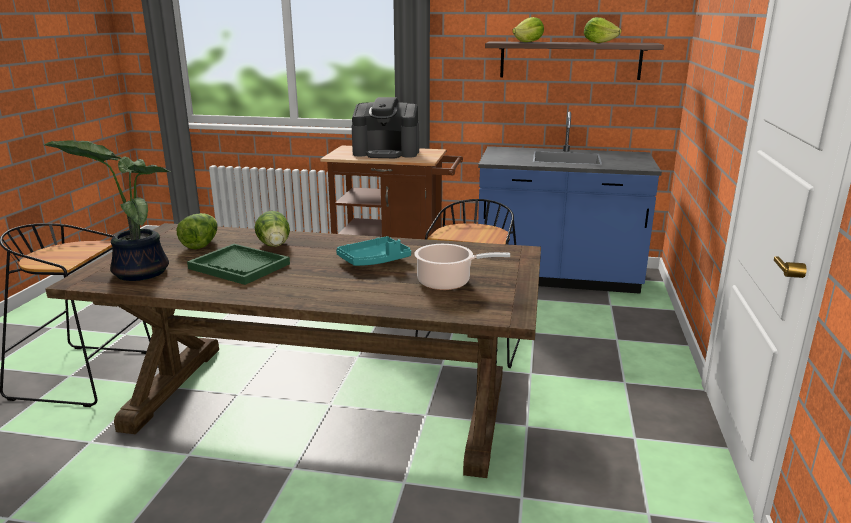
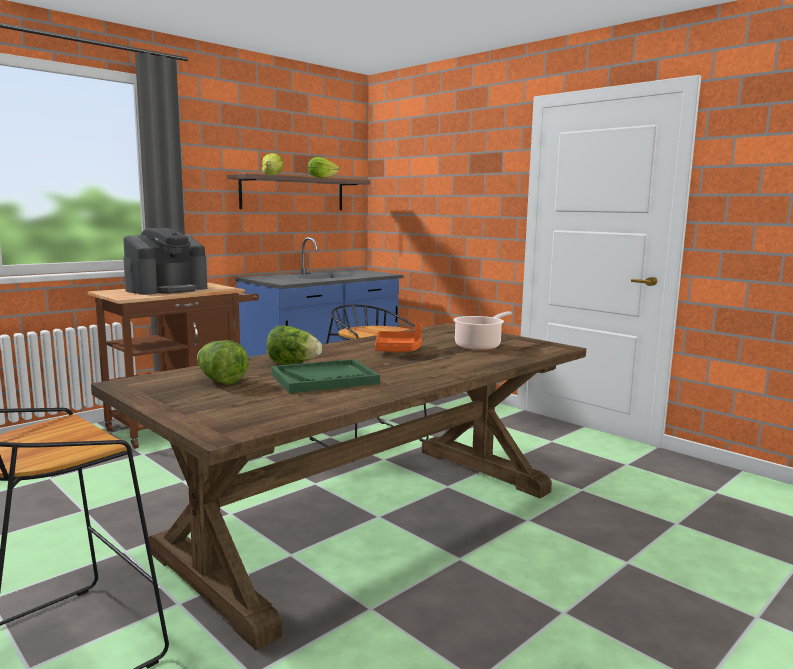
camera: 55 degrees left, 10 degrees down
potted plant [43,140,172,281] -> none
turquoise tray [336,236,411,266] -> orange tray [375,324,422,353]

